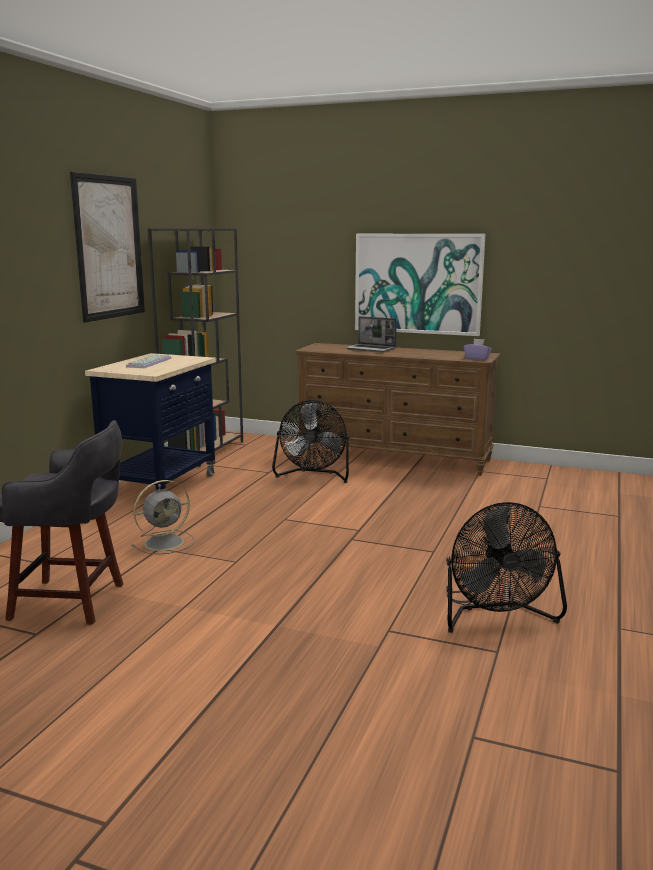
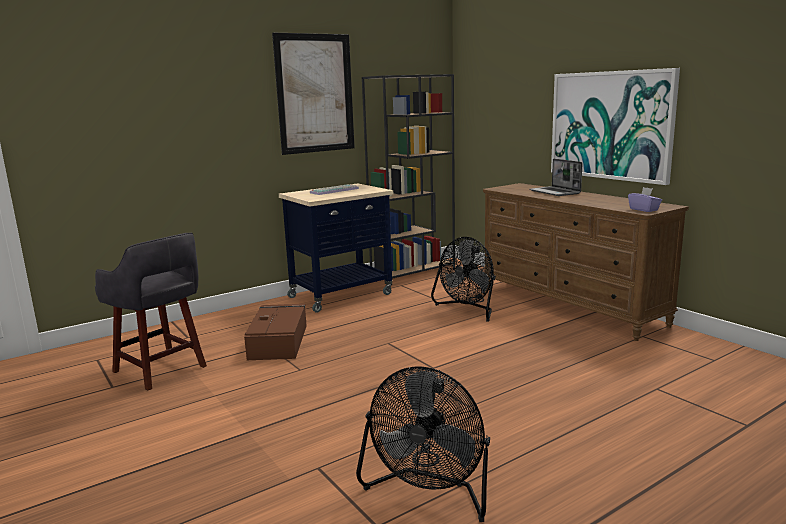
camera: 35 degrees right, 0 degrees up
grey fan [131,480,194,554] -> brown storage box [244,304,307,360]

